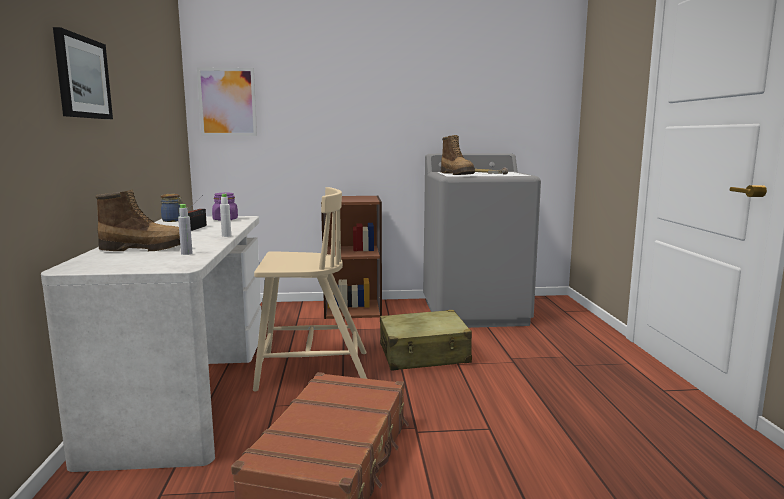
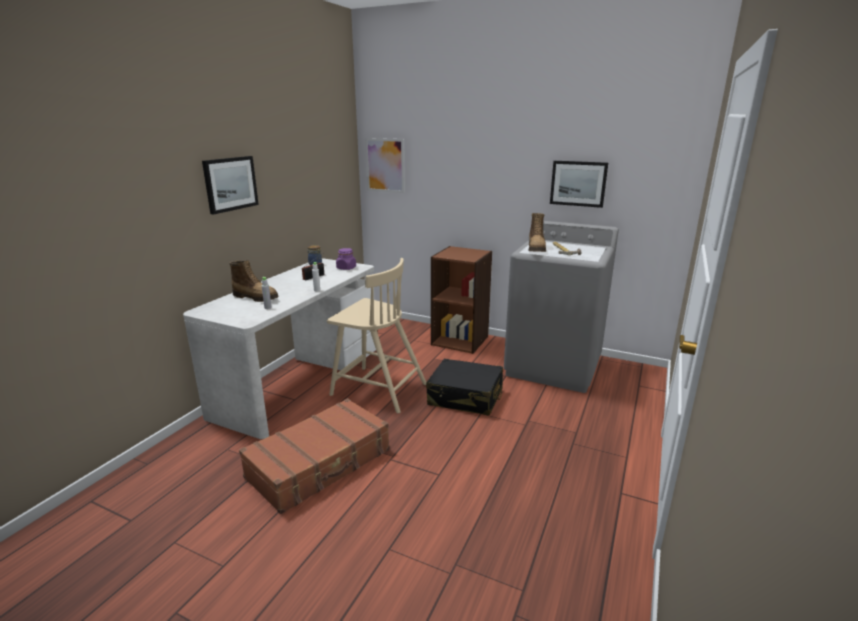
camera: 30 degrees right, 10 degrees up
beige suitcase [380,310,472,371] -> black suitcase [426,359,503,416]
none -> picture [550,161,608,208]

